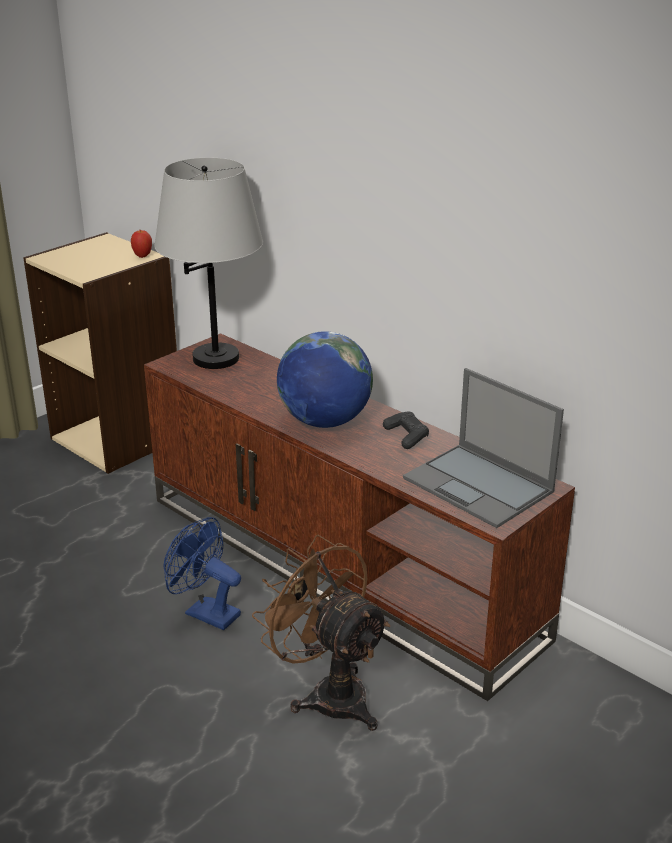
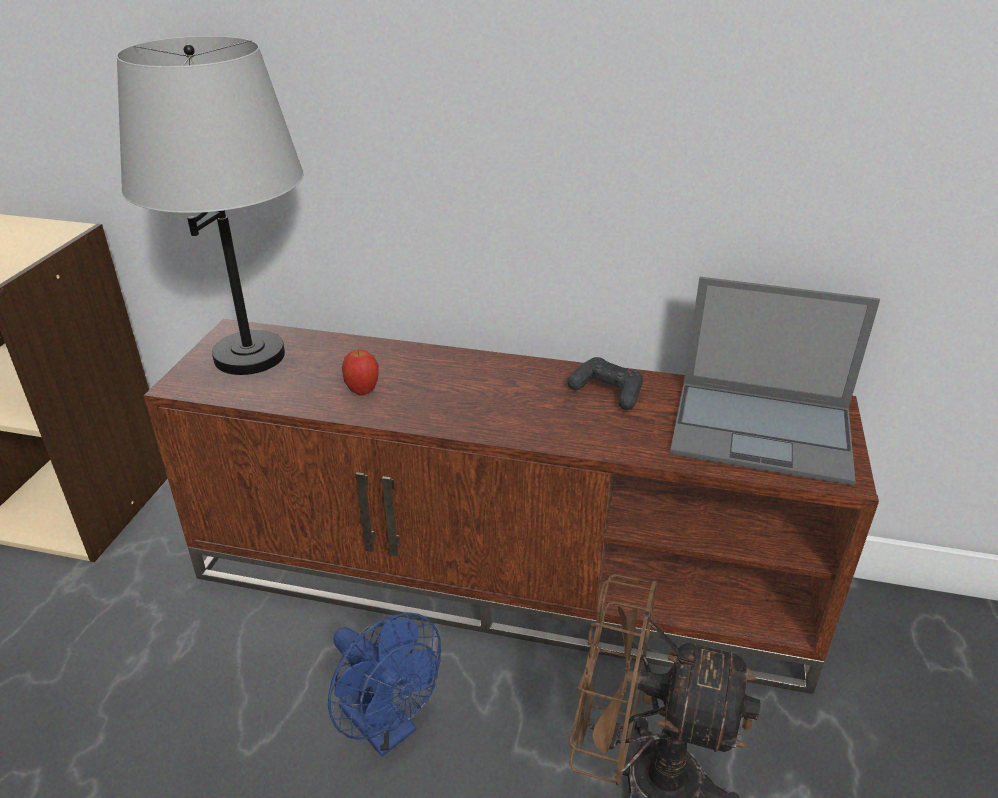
camera: 30 degrees left, 5 degrees up
apple [131,230,152,258] -> apple moved to [342,350,379,396]
blue fan [164,517,241,630] -> blue fan turned 135 degrees counterclockwise [328,612,441,756]
globe [277,331,373,428] -> none

